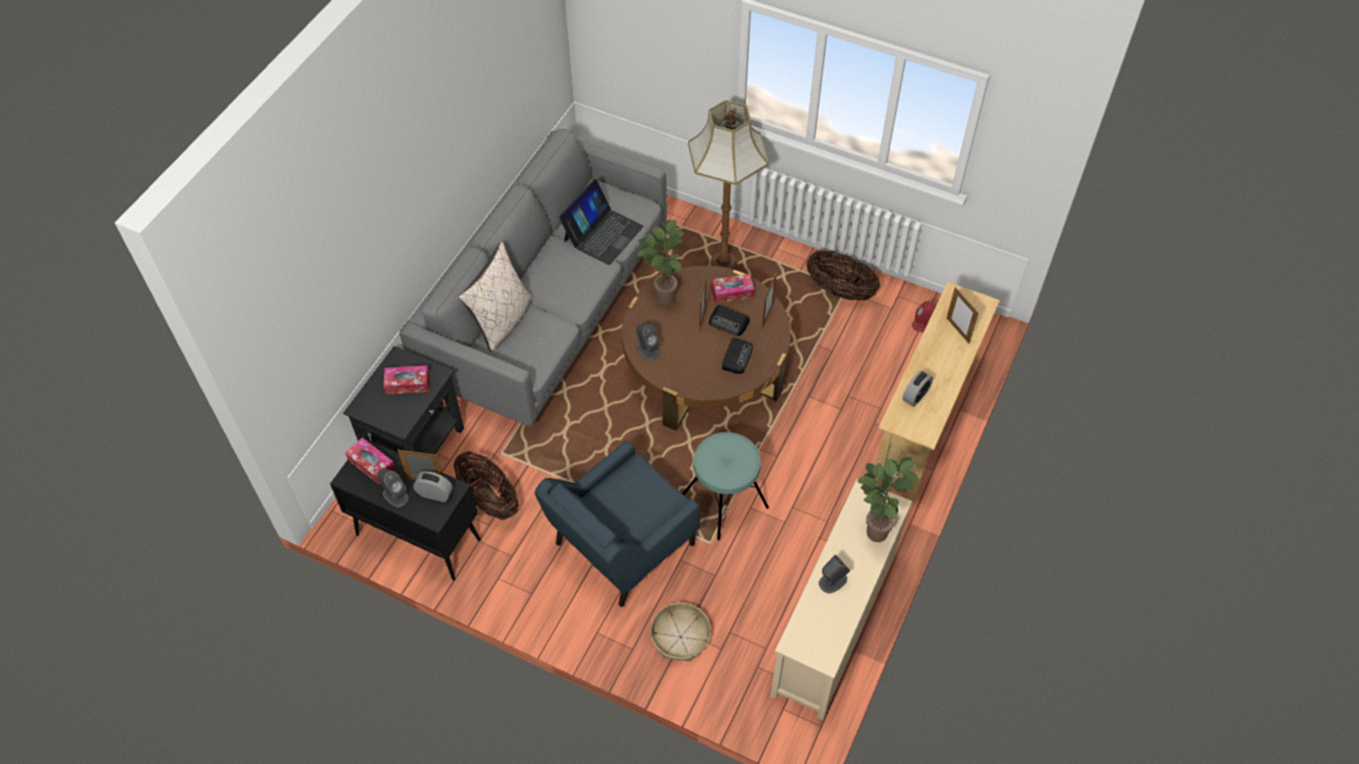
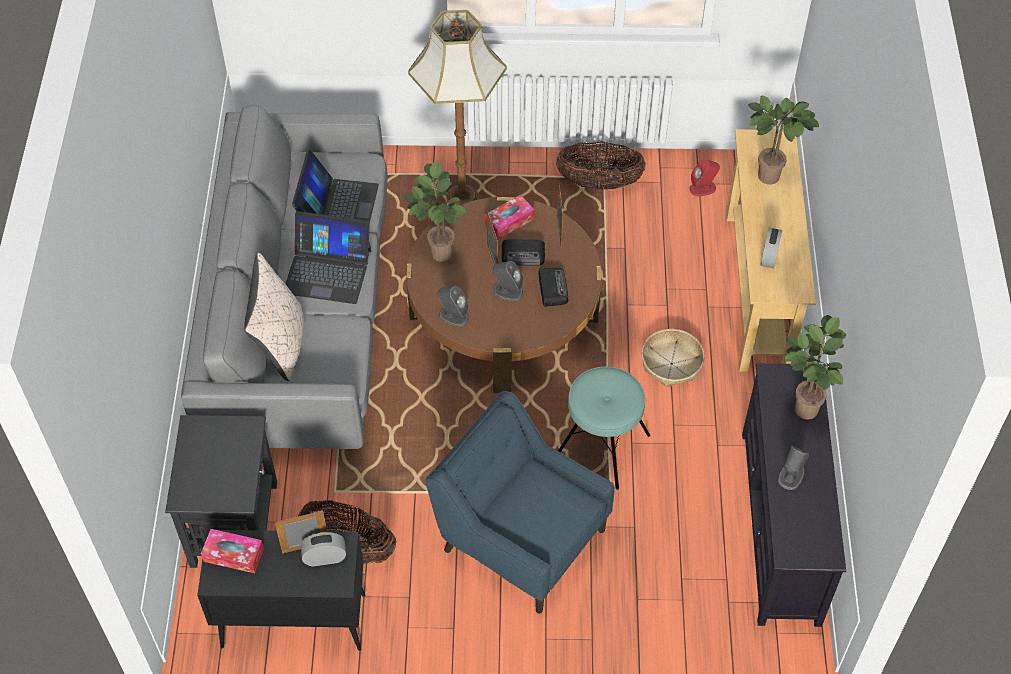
camera: 25 degrees left, 0 degrees up
grey speaker [377,468,409,507] -> grey speaker moved to [493,261,523,301]
tissue box [383,365,430,394] -> none
blue armchair [534,441,700,607] -> blue armchair turned 105 degrees clockwise [425,391,615,614]
basket [650,603,711,661] -> basket moved to [642,329,704,387]
beige tv stand [771,479,912,720] -> black tv stand [742,363,846,627]
picture frame [947,287,978,343] -> potted plant [748,95,819,185]
none -> laptop [286,211,371,304]

